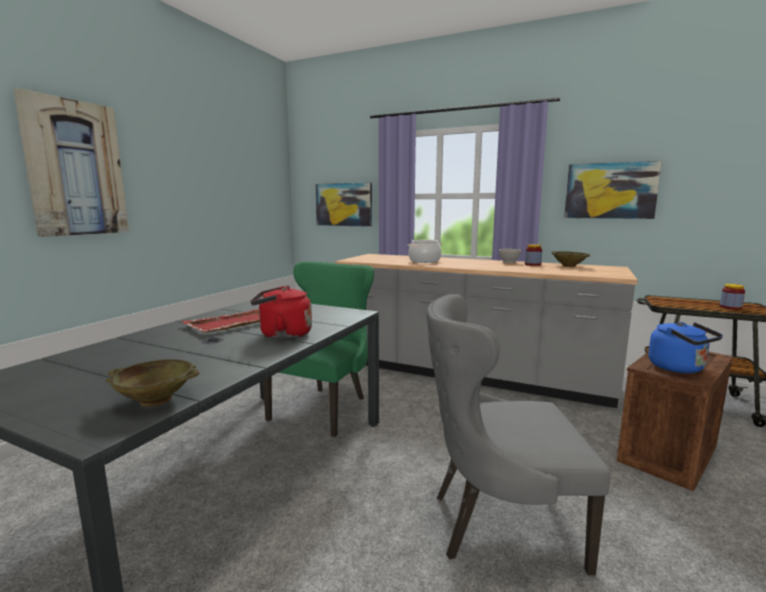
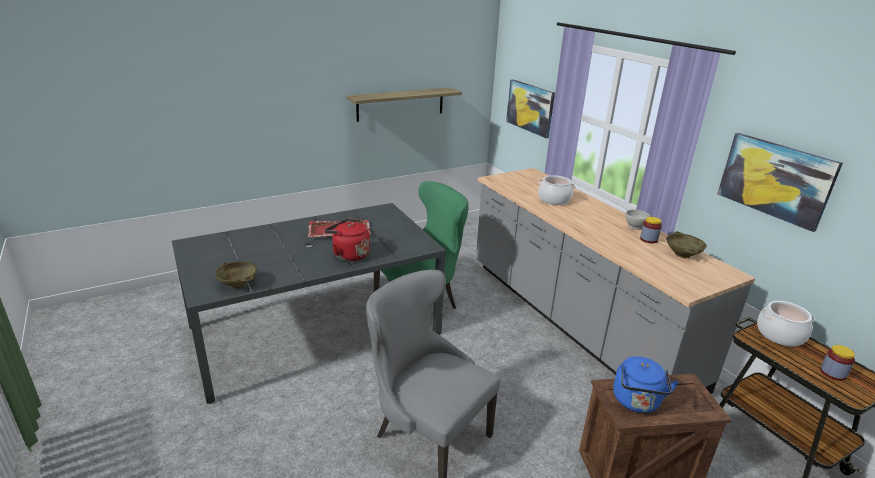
camera: 35 degrees right, 15 degrees up
picture [13,88,129,237] -> none
none -> shelf [346,87,462,122]
none -> cooking pot [757,301,815,346]

